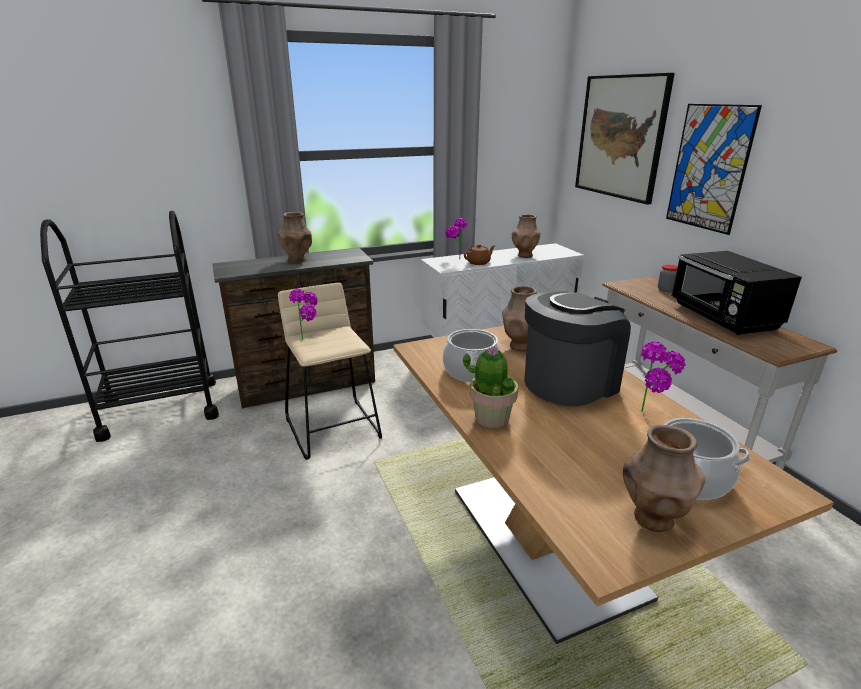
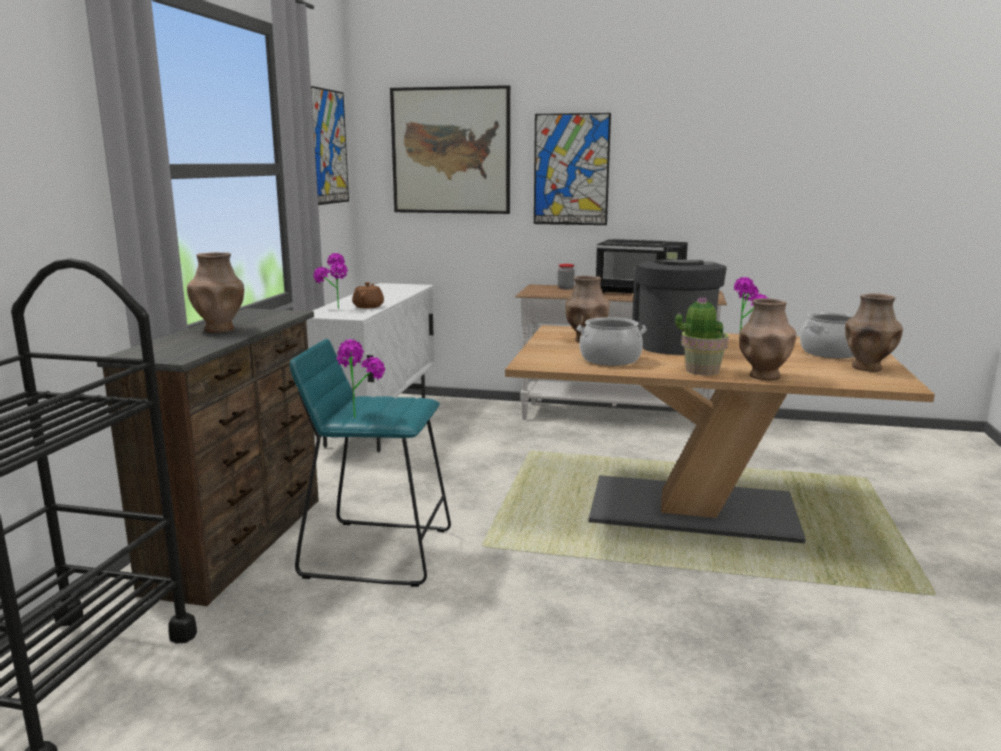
camera: 55 degrees left, 10 degrees down
beige stool [278,283,382,460] -> turquoise stool [290,339,451,587]
brown vase [512,214,541,258] -> brown vase moved to [739,298,797,380]
none -> picture [311,86,349,205]

